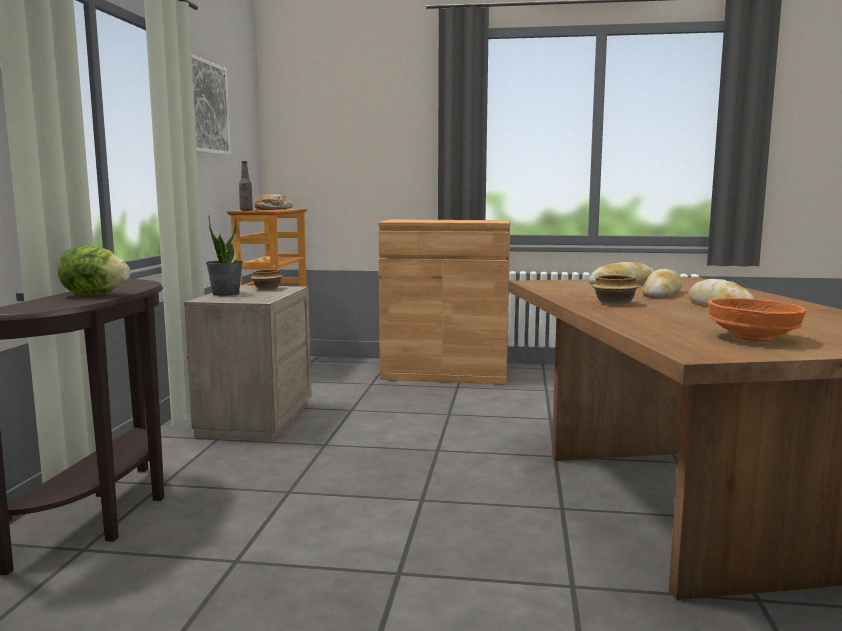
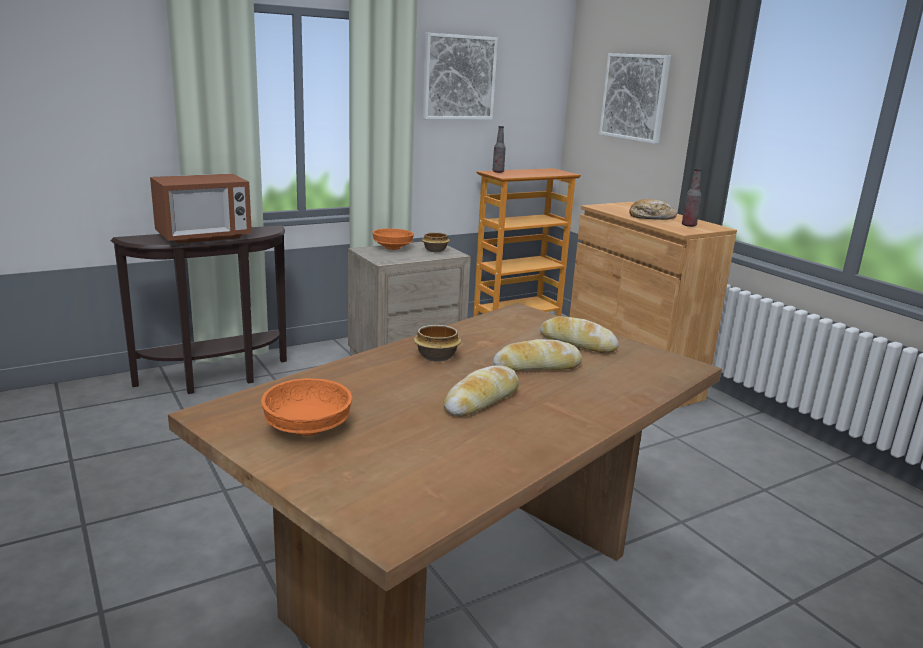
camera: 50 degrees right, 10 degrees up
lettuce [57,245,130,295] -> microwave [150,174,252,244]
potted plant [206,216,243,296] -> orange bowl [372,229,414,250]
bread [254,194,293,210] -> bread moved to [629,199,677,220]
none -> picture [599,53,671,144]
none -> bottle [682,168,702,227]

